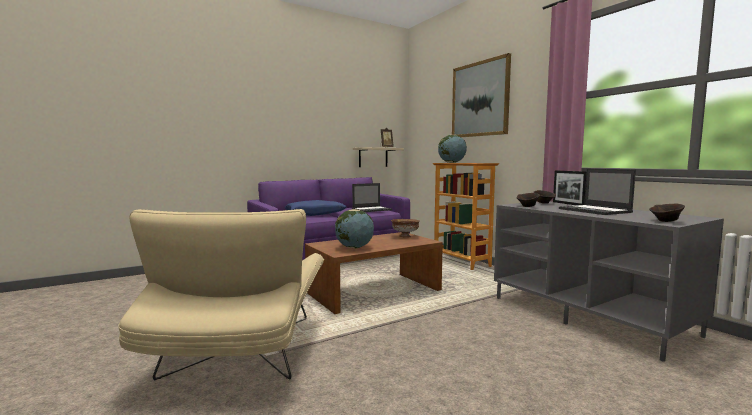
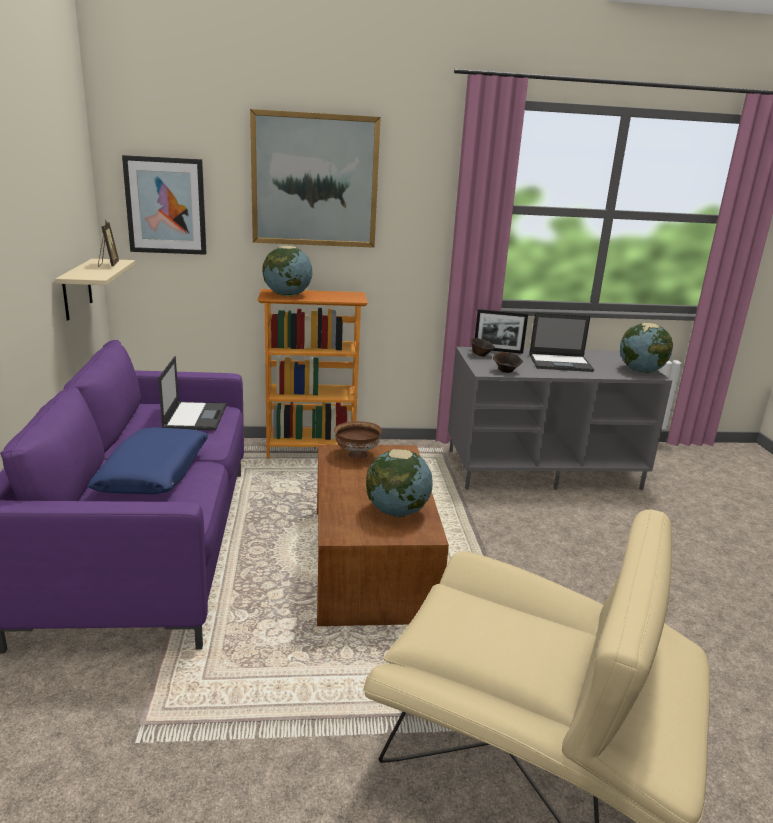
camera: 65 degrees left, 15 degrees up
brown bowl [649,204,685,222] -> globe [620,323,673,373]
none -> picture [122,155,207,255]

